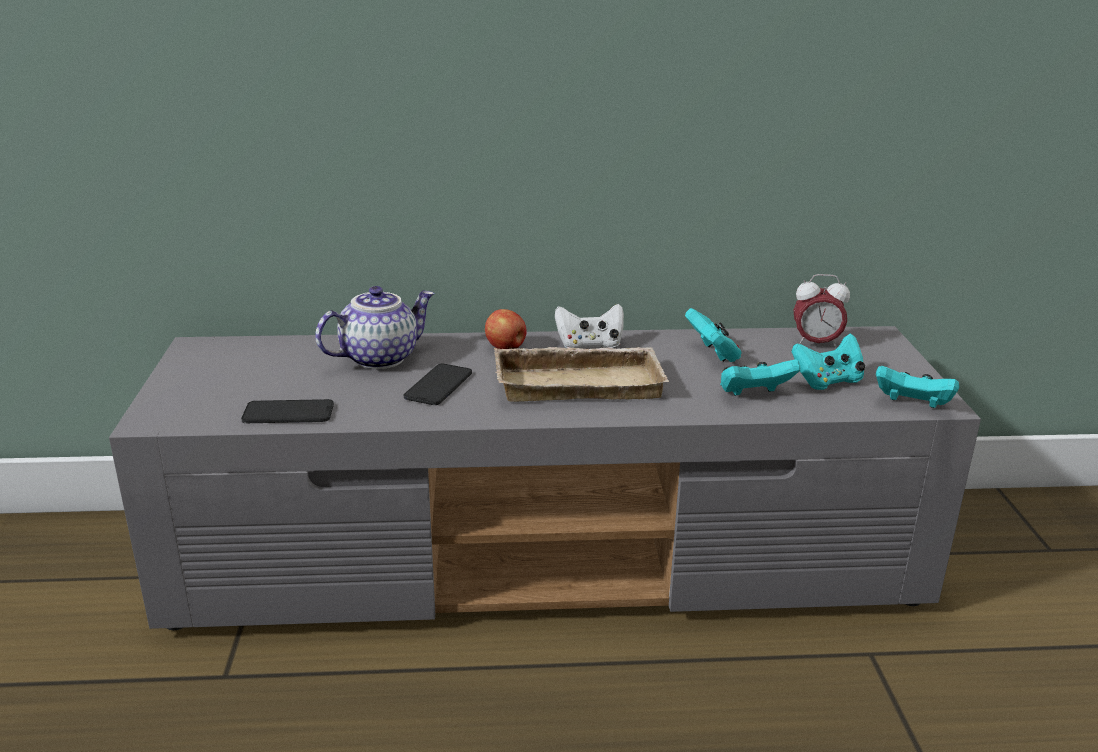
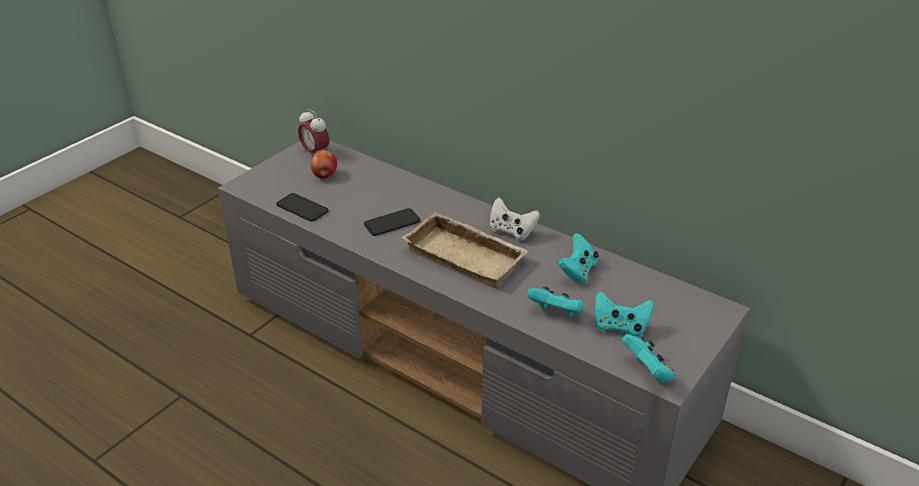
camera: 40 degrees right, 10 degrees up
teapot [315,286,435,369] -> none
apple [485,309,527,349] -> apple moved to [310,150,337,179]
alarm clock [794,274,850,349] -> alarm clock moved to [298,109,329,153]

